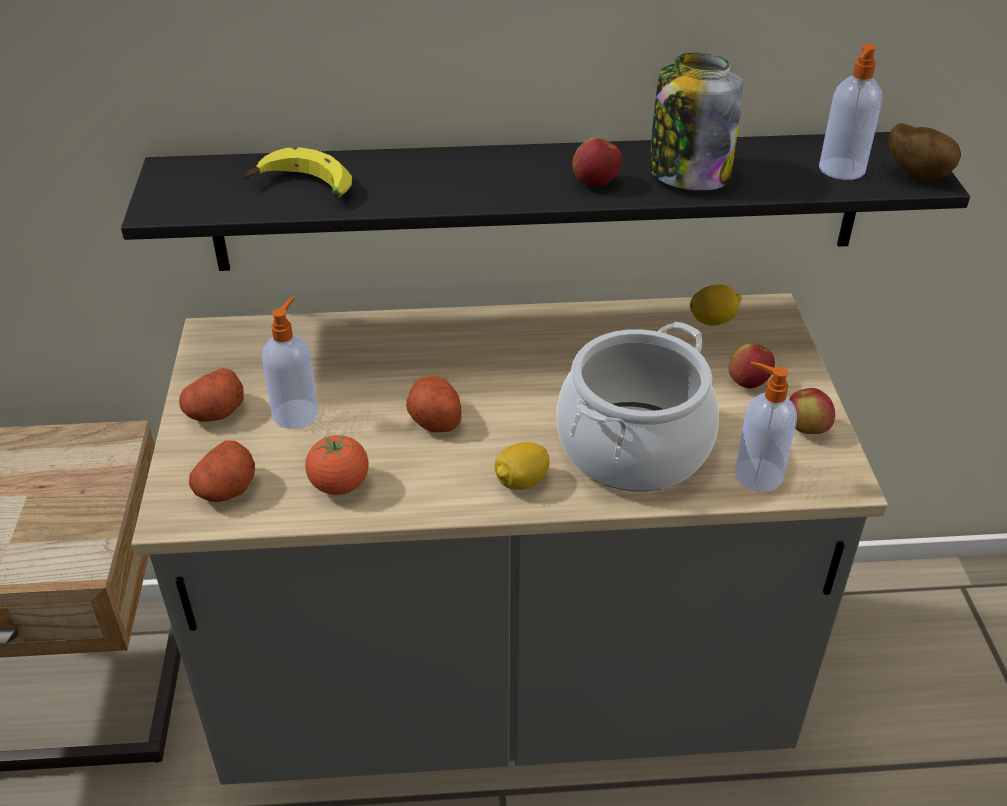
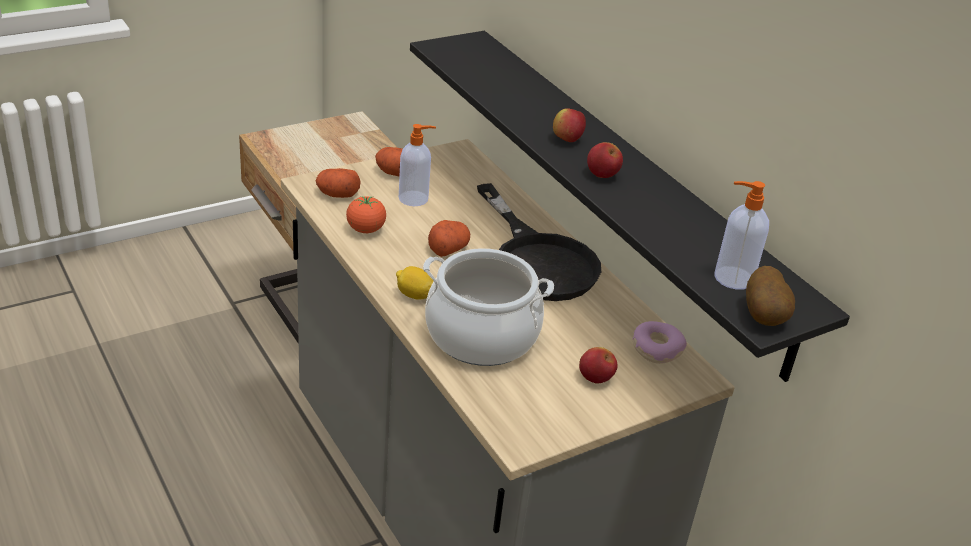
camera: 60 degrees right, 5 degrees down
banana [245,147,352,198] -> none
jar [649,53,743,191] -> none
lemon [690,285,742,326] -> donut [632,321,687,364]
soap dispenser [735,362,797,492] -> none
apple [789,388,835,434] -> apple moved to [553,108,586,142]
none -> black frying pan [477,183,601,301]

